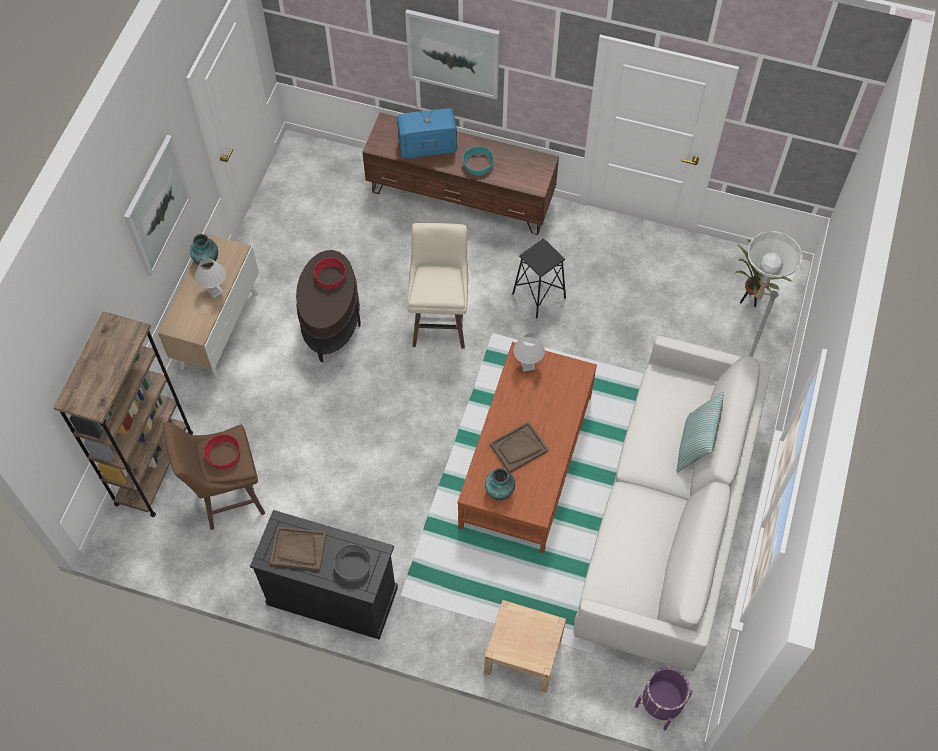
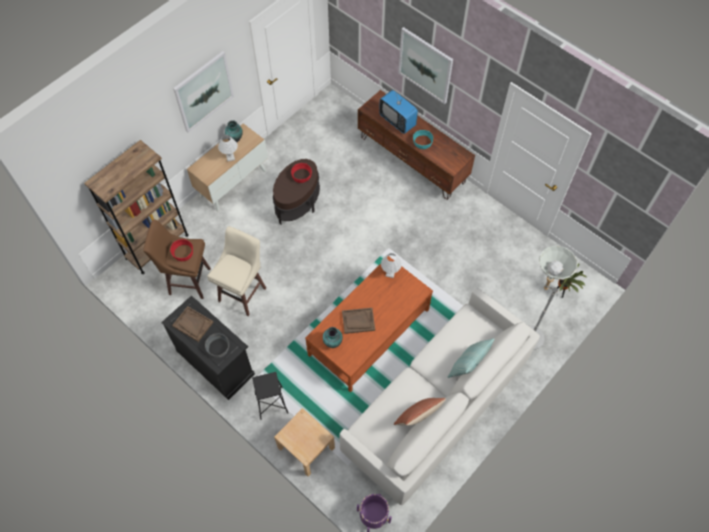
camera: 25 degrees right, 0 degrees up
television [397,100,457,158] -> television turned 150 degrees counterclockwise [379,88,418,134]
beige stool [407,223,468,349] -> beige stool moved to [207,226,266,316]
black stool [512,238,566,318] -> black stool moved to [252,372,288,420]
none -> pillow [394,398,446,426]

